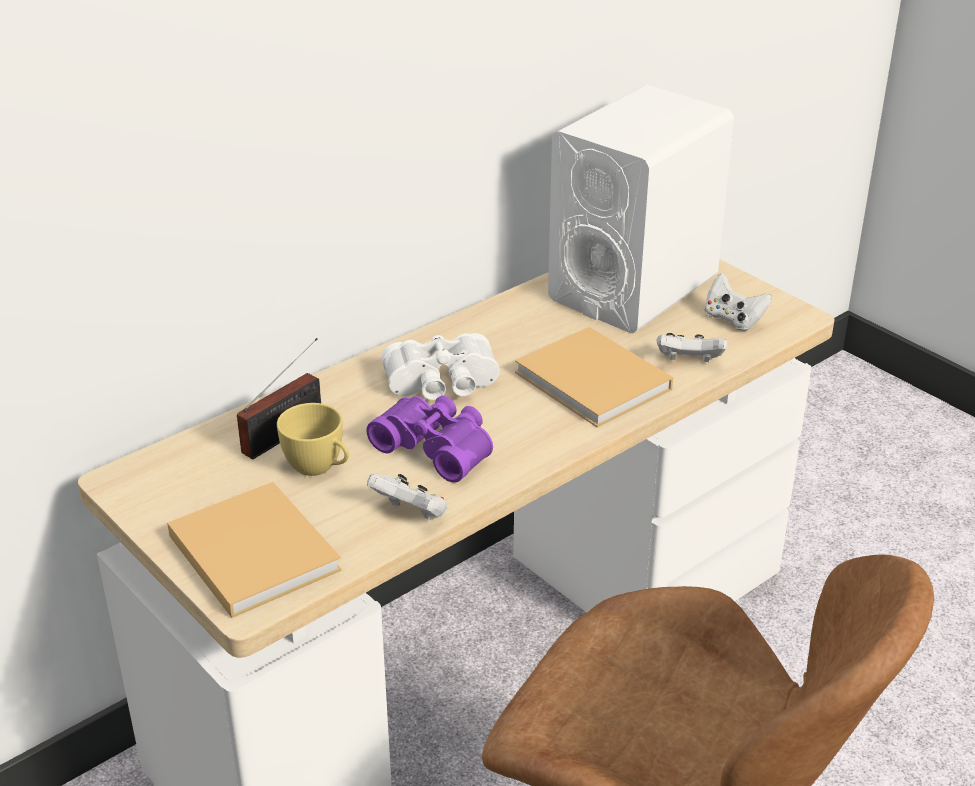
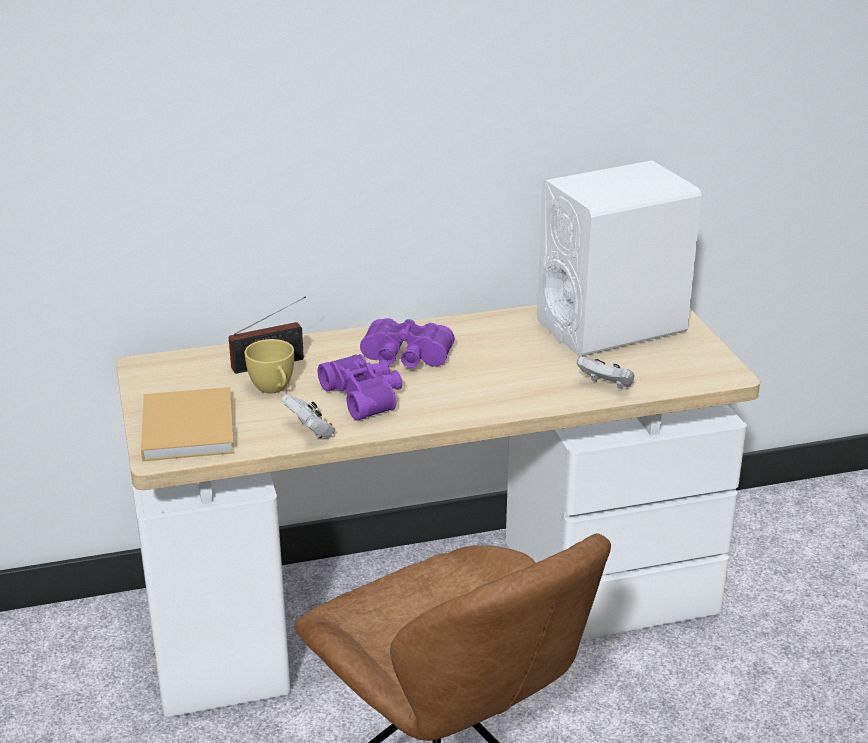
camera: 25 degrees right, 5 degrees down
white binoculars [382,333,500,400] -> purple binoculars [360,318,455,368]
beige book [515,327,673,428] -> none
white game controller [705,273,772,331] -> none

